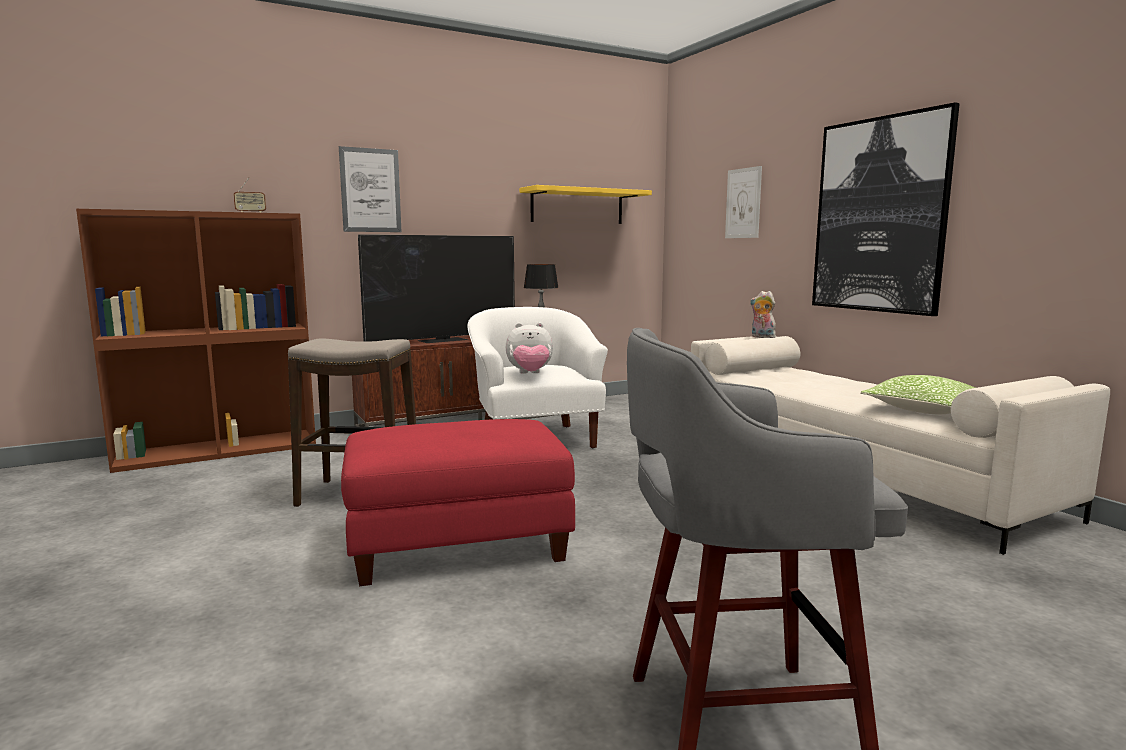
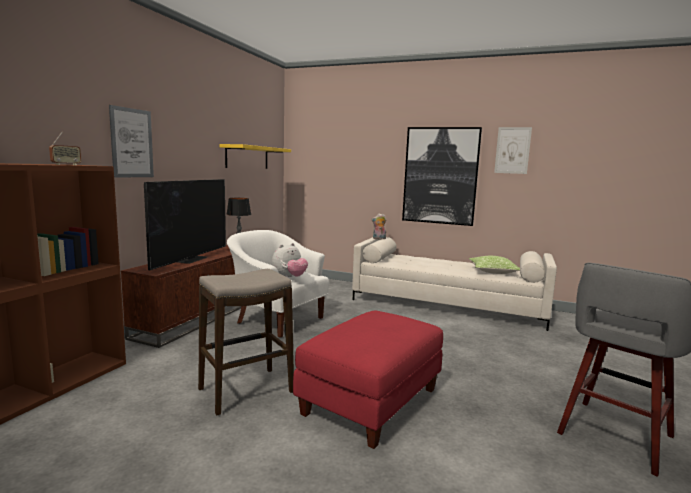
camera: 40 degrees left, 0 degrees up
picture [725,166,762,238] -> picture moved to [494,127,532,174]

